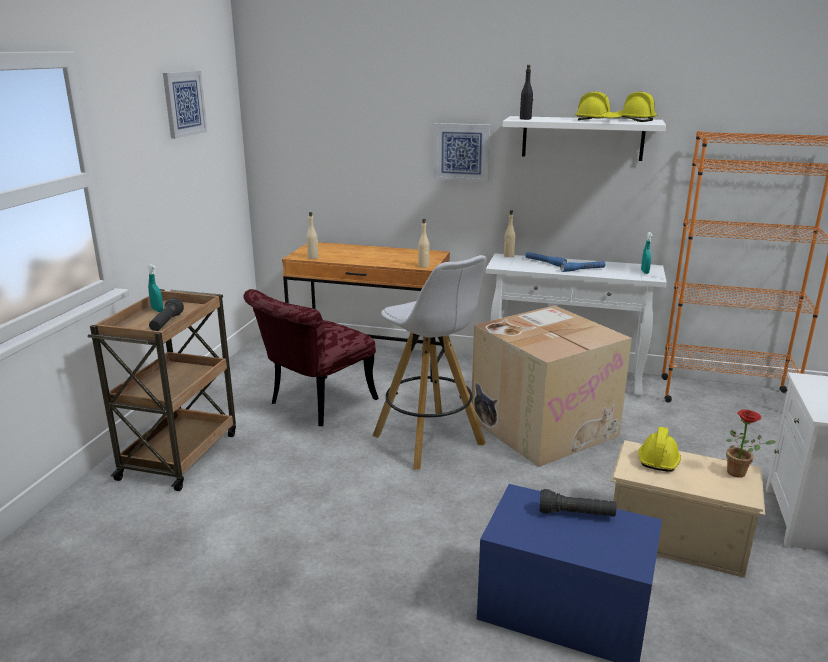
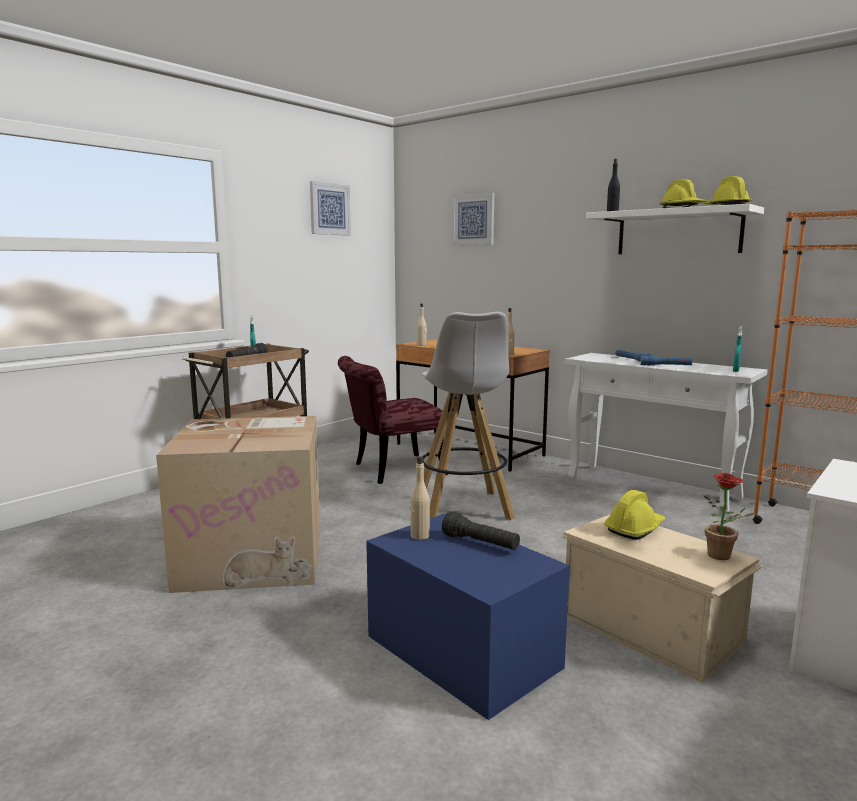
camera: 25 degrees right, 10 degrees down
picture [434,123,490,182] -> picture moved to [452,193,494,245]
cardboard box [472,305,632,467] -> cardboard box moved to [156,416,320,593]
beige bottle [504,210,515,257] -> beige bottle moved to [410,456,430,540]

